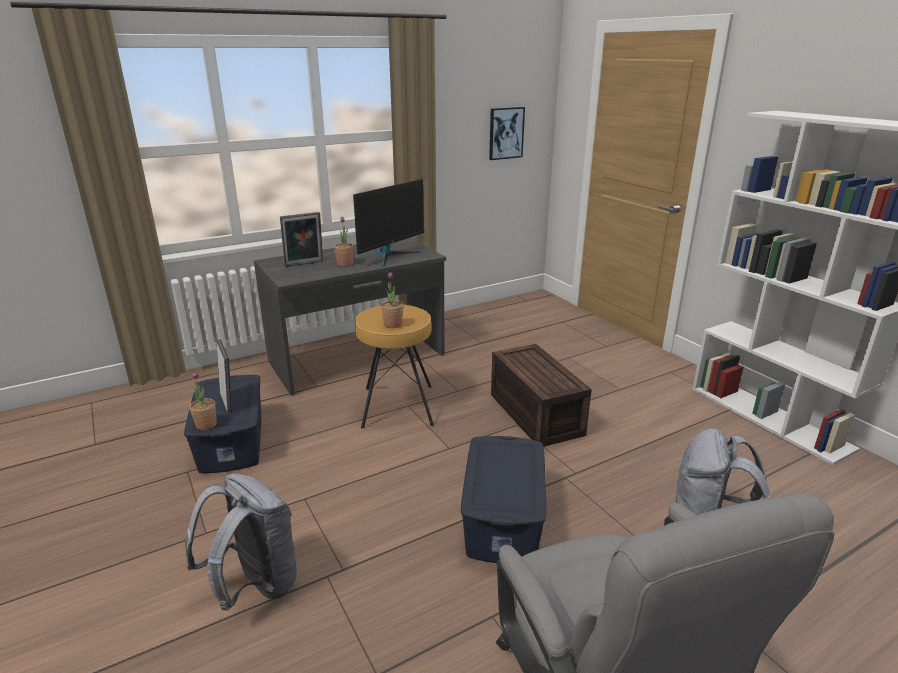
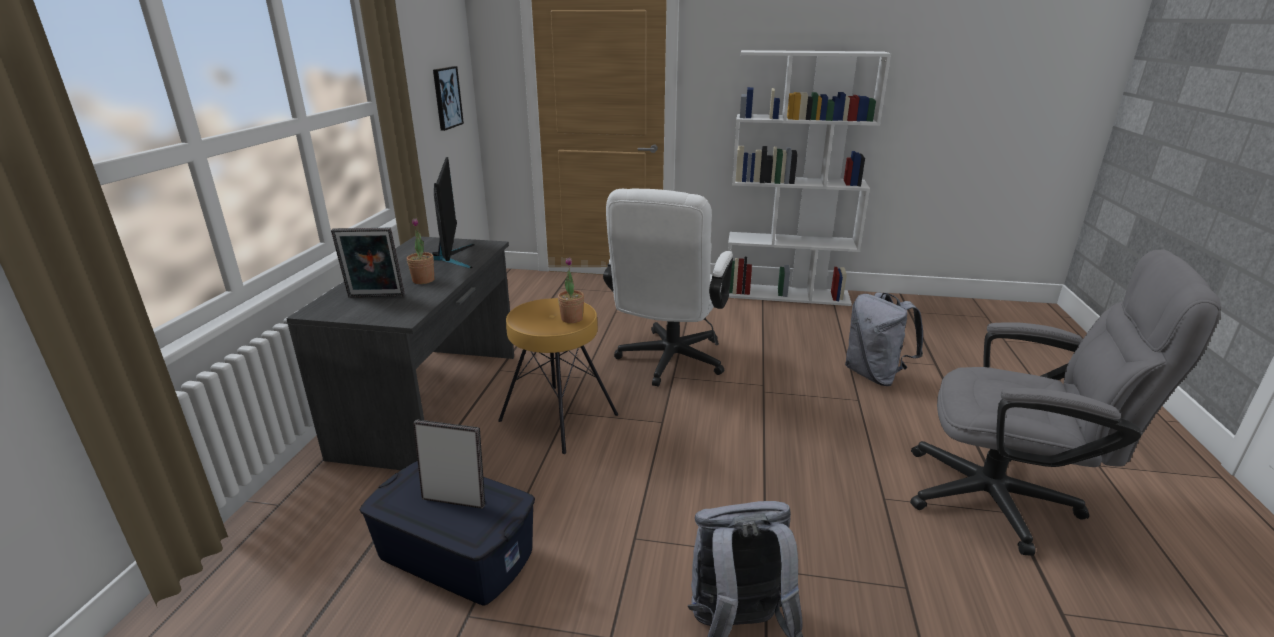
camera: 50 degrees left, 0 degrees up
potted plant [189,371,217,430] -> none
picture frame [280,212,323,267] -> picture frame turned 75 degrees clockwise [331,228,405,298]
blue storage box [461,436,546,563] -> none
brown storage box [491,344,592,447] -> white office chair [603,188,733,387]

